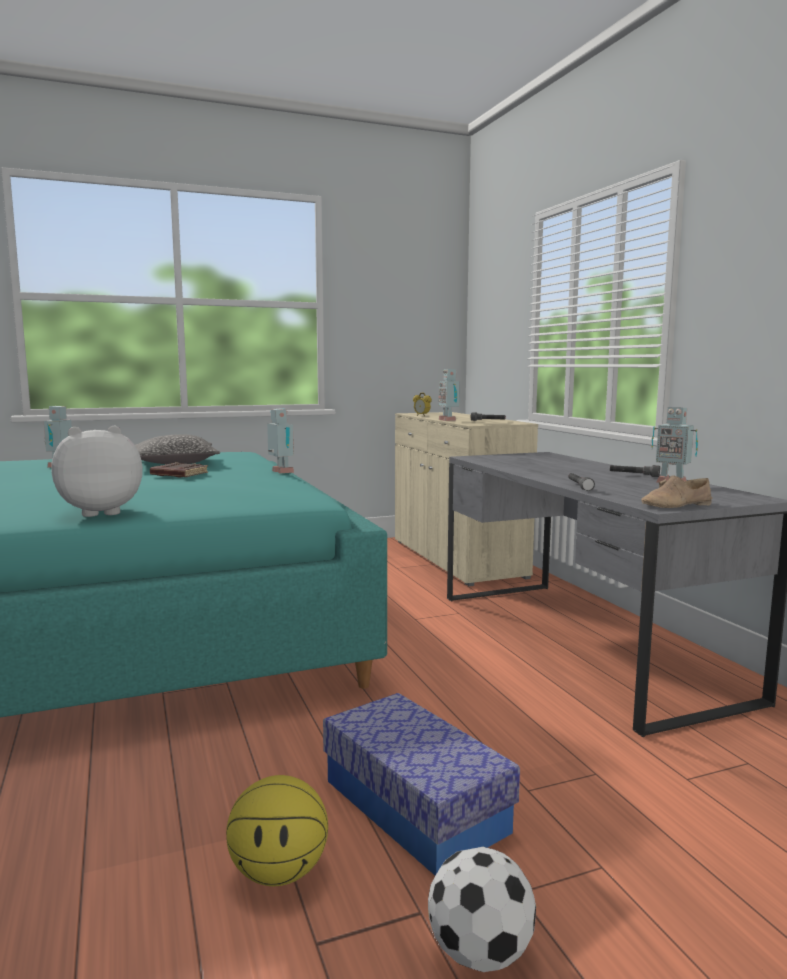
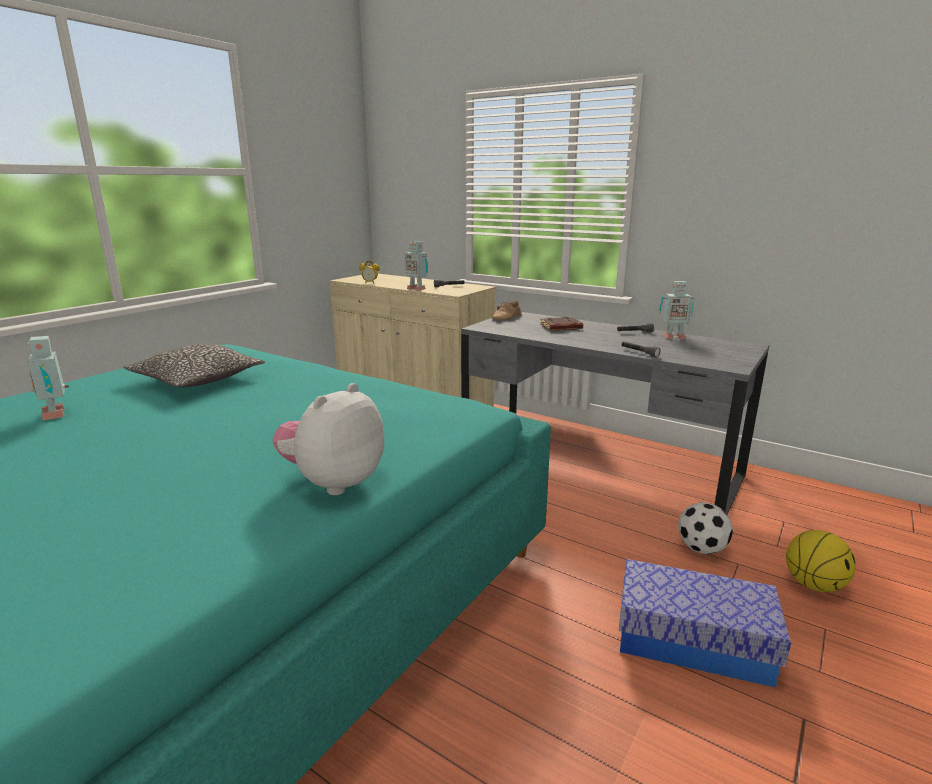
camera: 35 degrees left, 10 degrees up
brown book [150,462,208,478] -> brown book moved to [540,317,583,331]
basketball [226,775,328,886] -> basketball moved to [786,530,856,592]
toy robot [267,408,294,473] -> none
football [428,847,536,972] -> football moved to [678,502,733,554]
beige shoe [641,475,712,508] -> beige shoe moved to [492,301,522,321]

